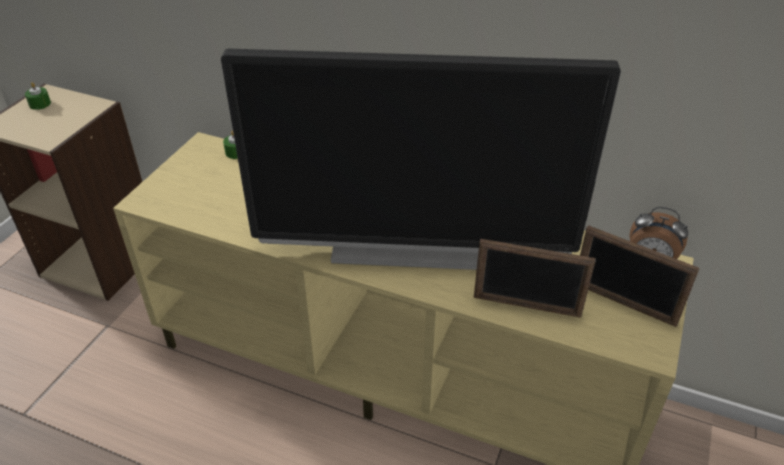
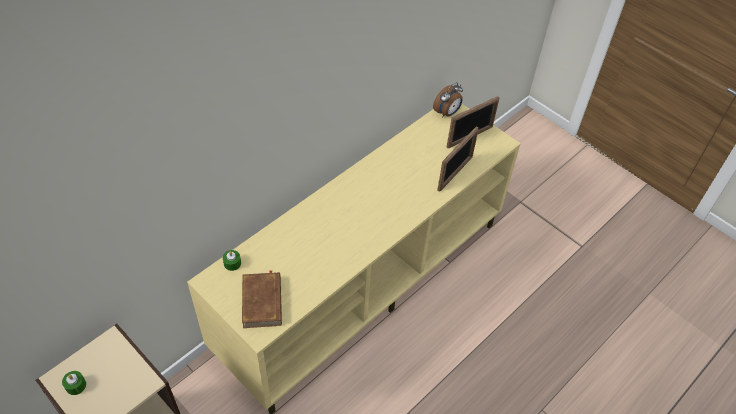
camera: 70 degrees left, 10 degrees up
television [221,49,621,270] -> none
none -> brown book [242,271,282,328]

